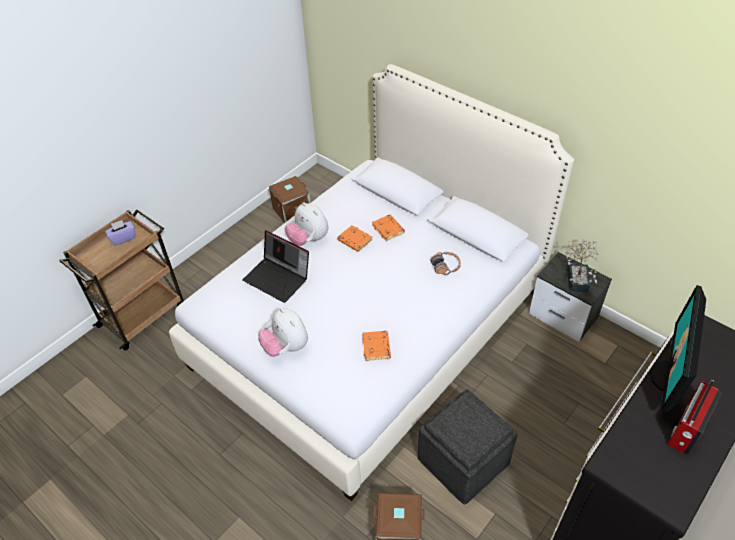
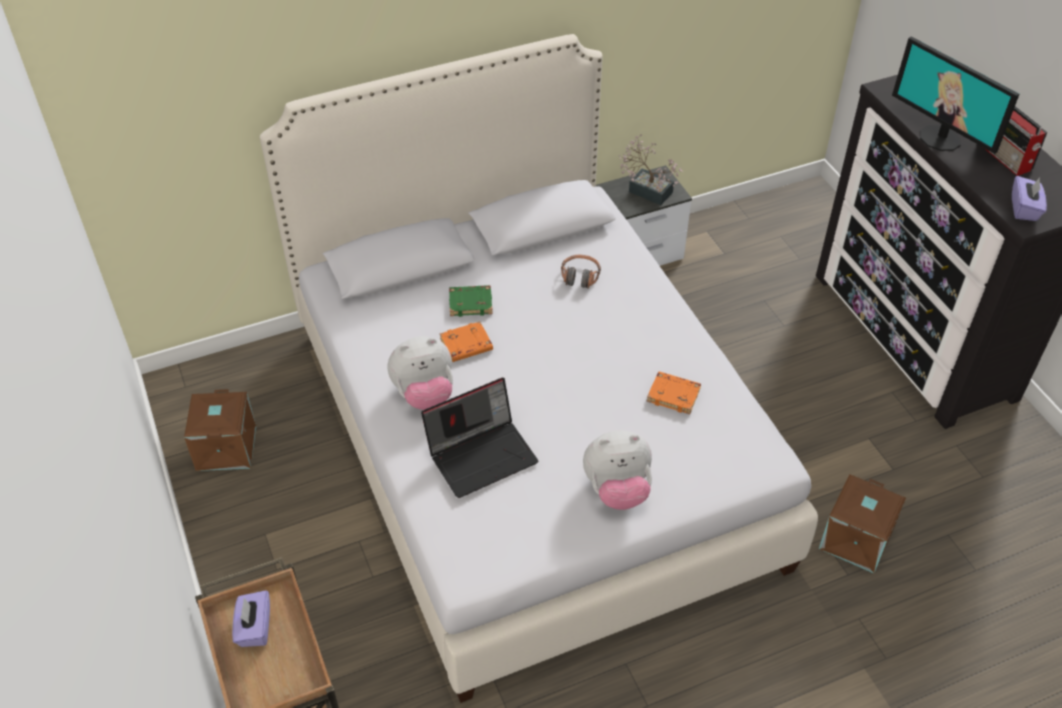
camera: 65 degrees left, 0 degrees up
orange book [372,215,405,241] -> green book [449,285,493,317]
grey ottoman [418,390,517,504] -> none
none -> purple tissue box [1012,176,1047,221]

